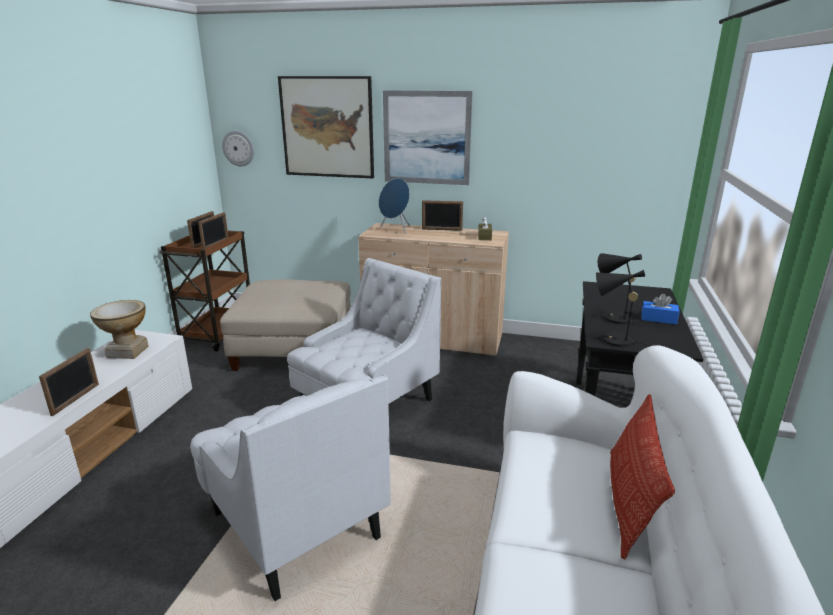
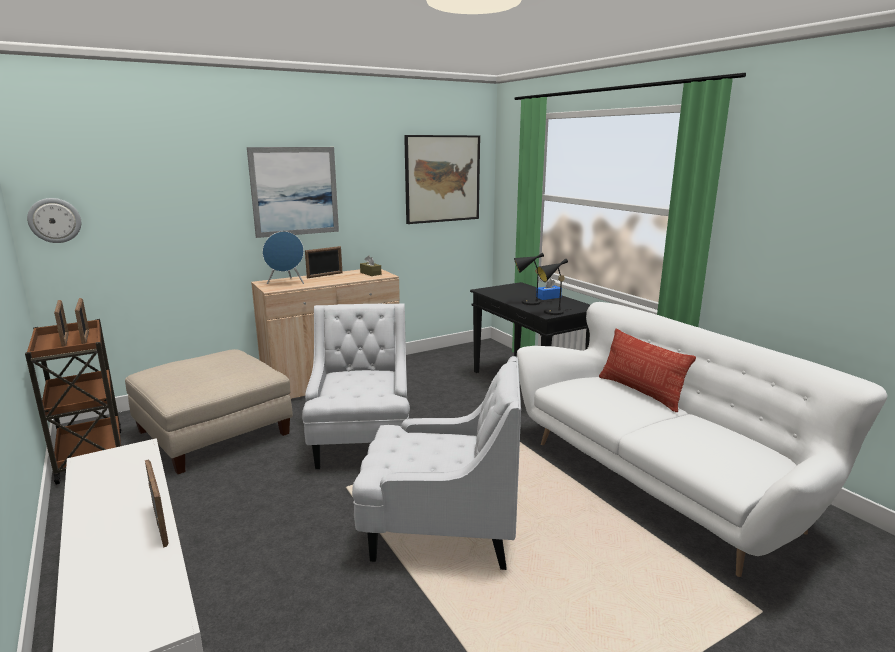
camera: 45 degrees left, 5 degrees down
vase [90,300,148,359] -> none
picture [278,76,374,178] -> picture moved to [404,135,480,224]

